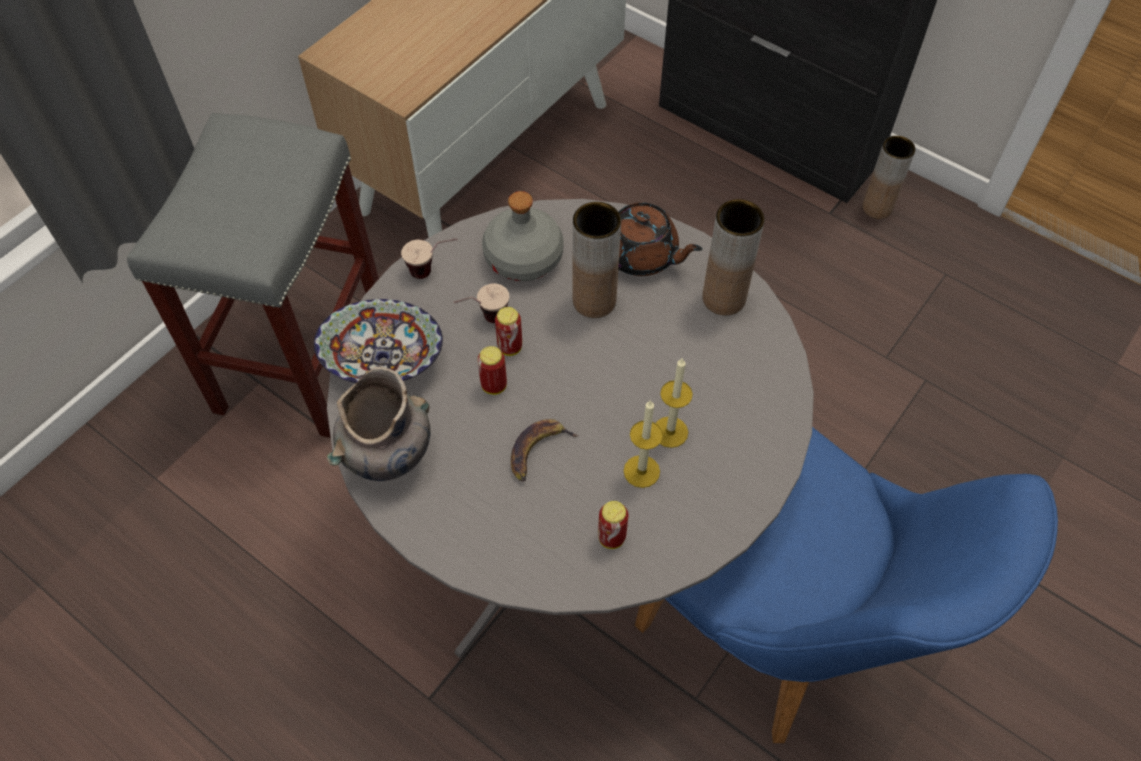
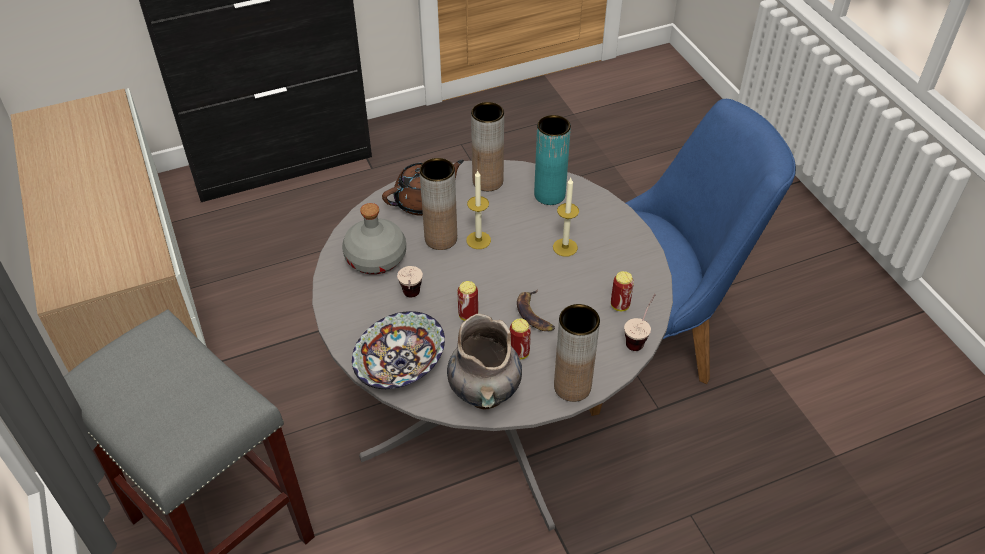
camera: 60 degrees left, 10 degrees down
cup [401,238,457,279] -> cup moved to [624,294,656,351]
can [495,307,522,356] -> can moved to [510,319,531,359]
candle [624,400,663,488] -> candle moved to [466,170,491,249]
brown vase [862,136,916,219] -> brown vase moved to [554,304,600,402]
none -> turquoise vase [534,115,571,205]

